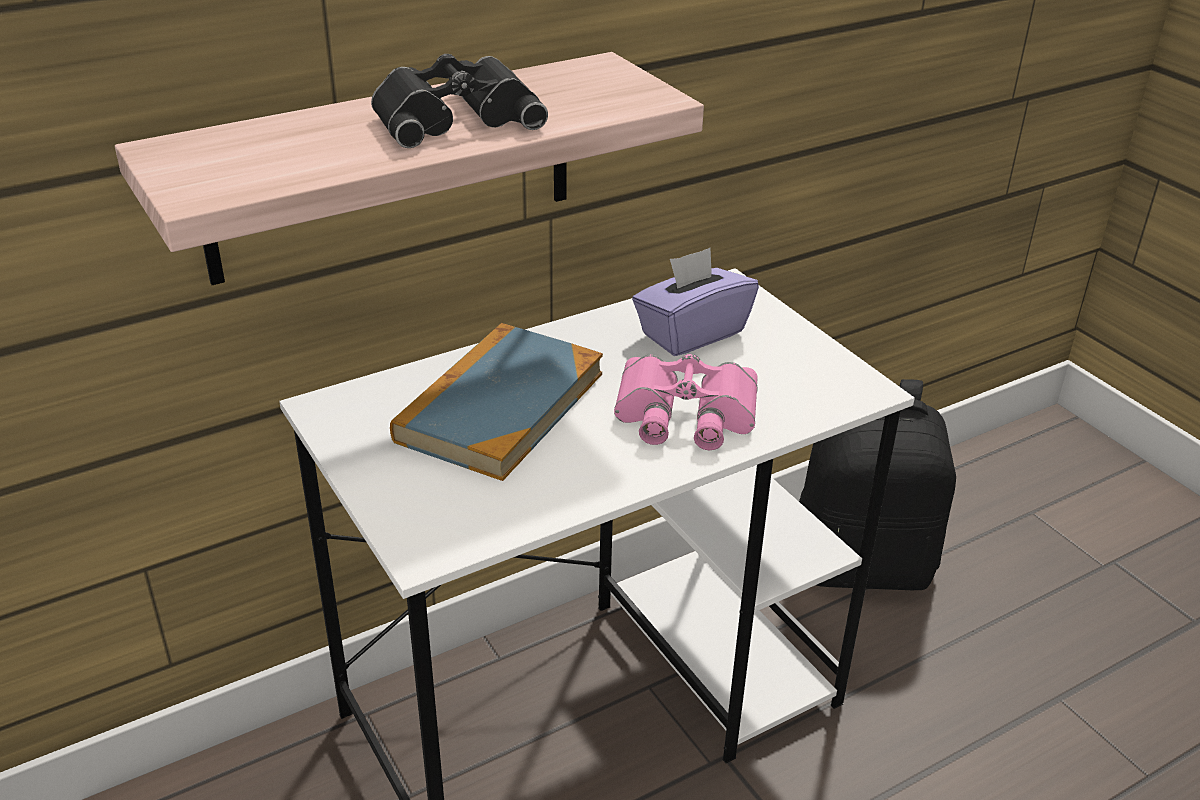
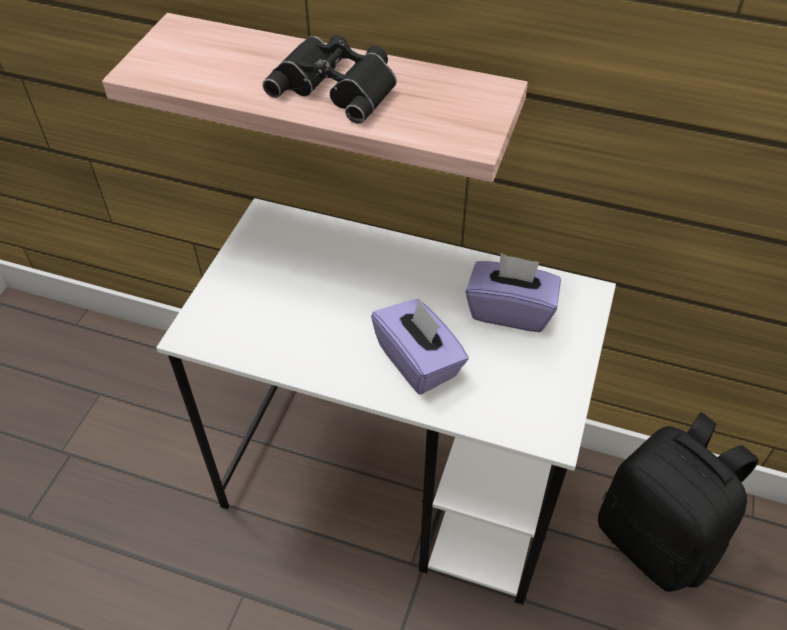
camera: 50 degrees right, 15 degrees up
book [390,323,603,481] -> none
pink binoculars [614,354,758,450] -> purple tissue box [371,299,469,395]

